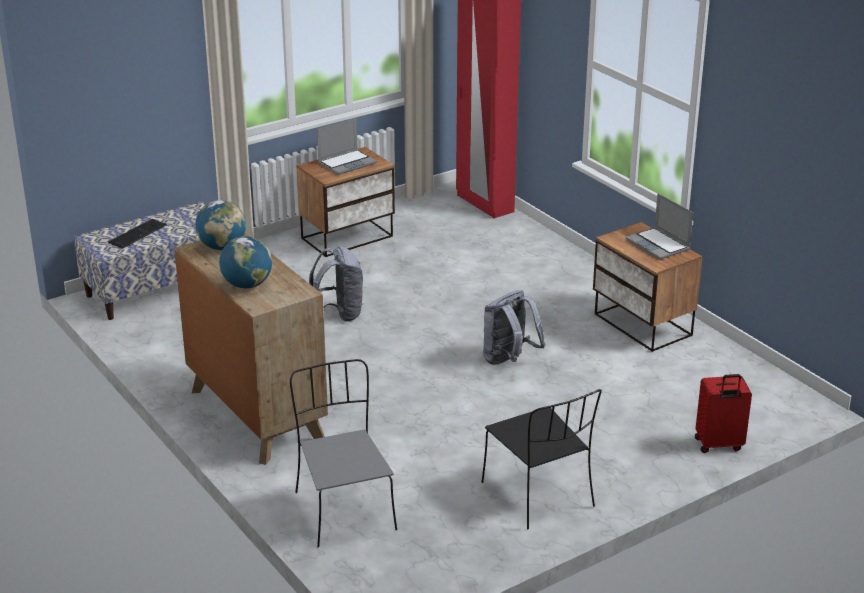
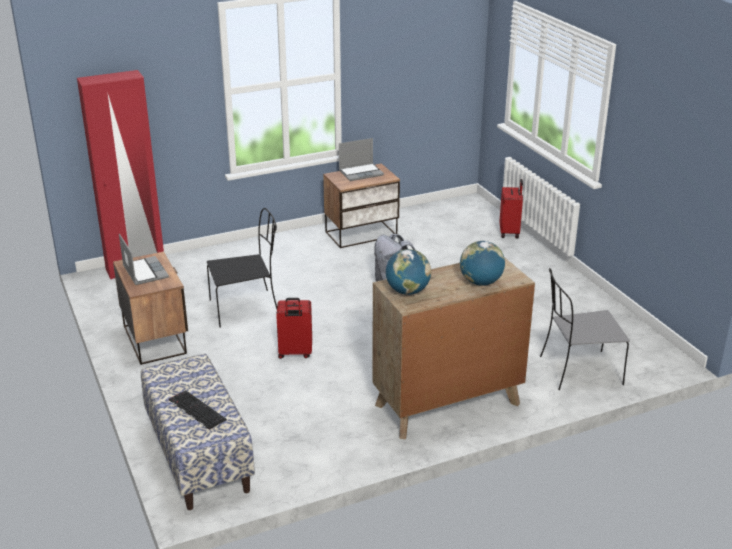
camera: 80 degrees left, 0 degrees up
grey backpack [309,246,363,322] -> red suitcase [276,298,312,359]
black chair [481,389,602,530] -> black chair moved to [207,208,277,328]

